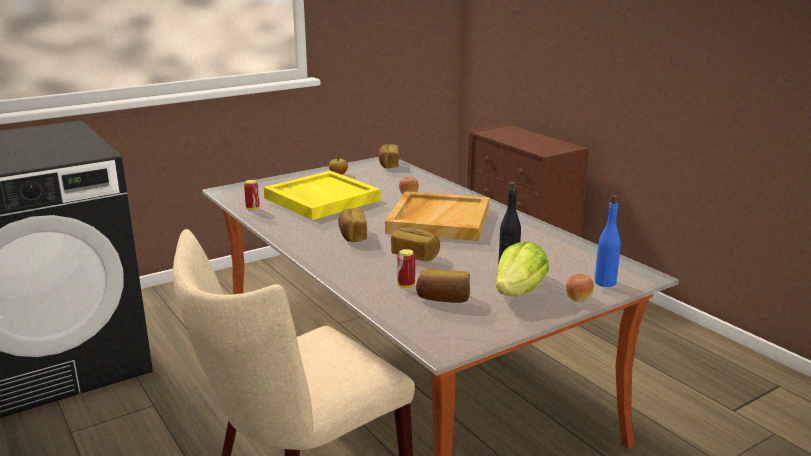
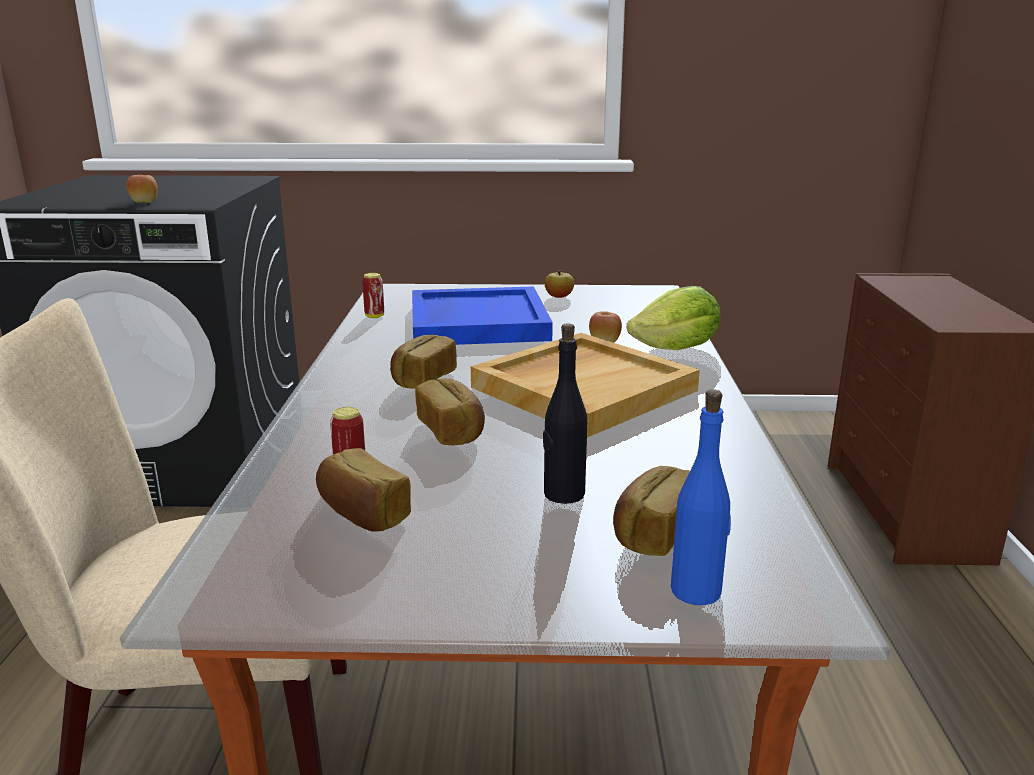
camera: 35 degrees right, 0 degrees up
yellow tray [264,171,381,220] -> blue tray [412,286,553,345]
bread [378,144,399,169] -> bread moved to [613,466,690,556]
lettuce [496,241,549,297] -> lettuce moved to [627,286,721,350]
apple [566,274,594,302] -> apple moved to [126,175,158,203]

